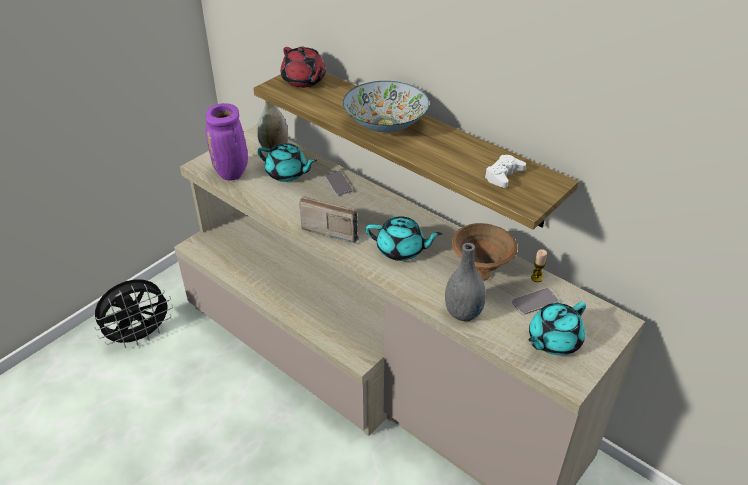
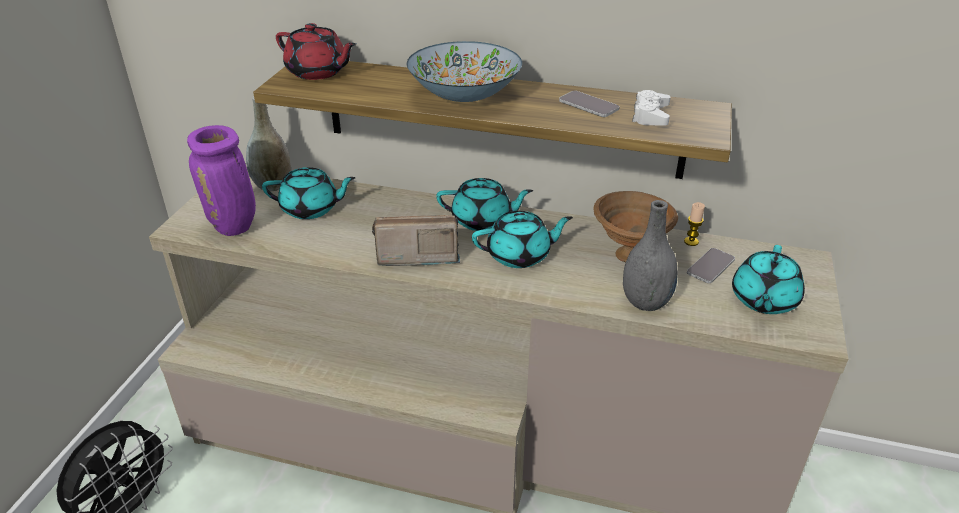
camera: 25 degrees left, 5 degrees down
phone [325,171,353,195] -> phone moved to [559,91,620,117]
none -> turquoise teapot [436,178,533,231]

